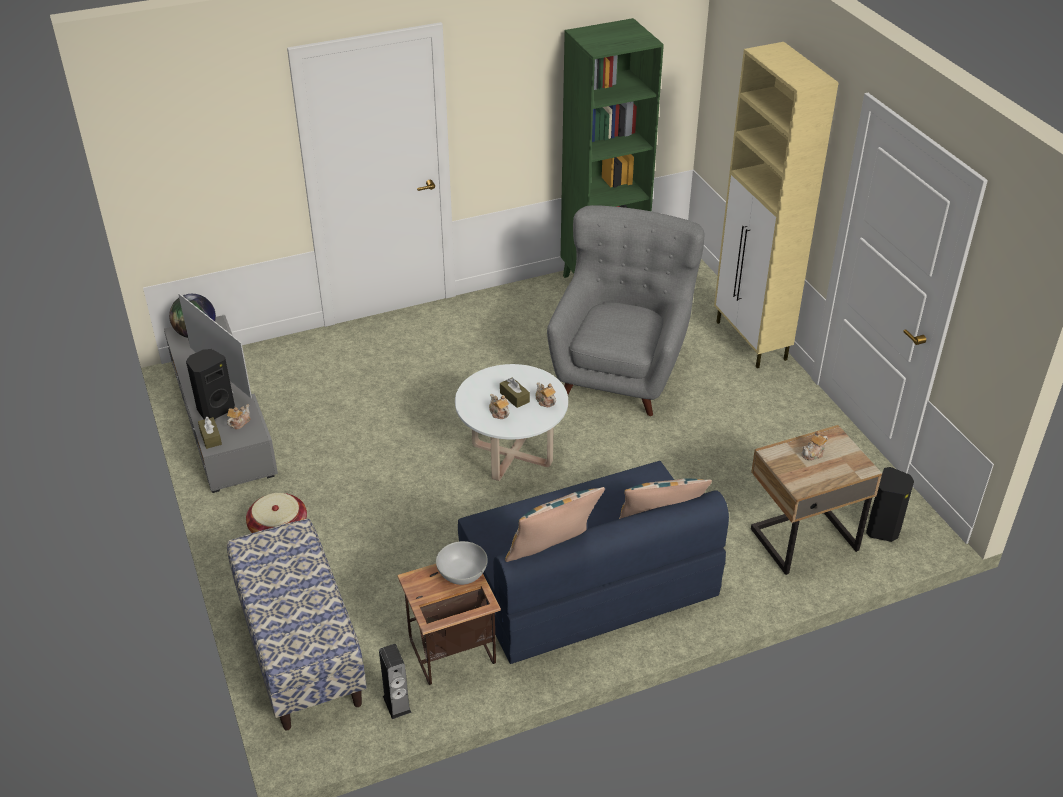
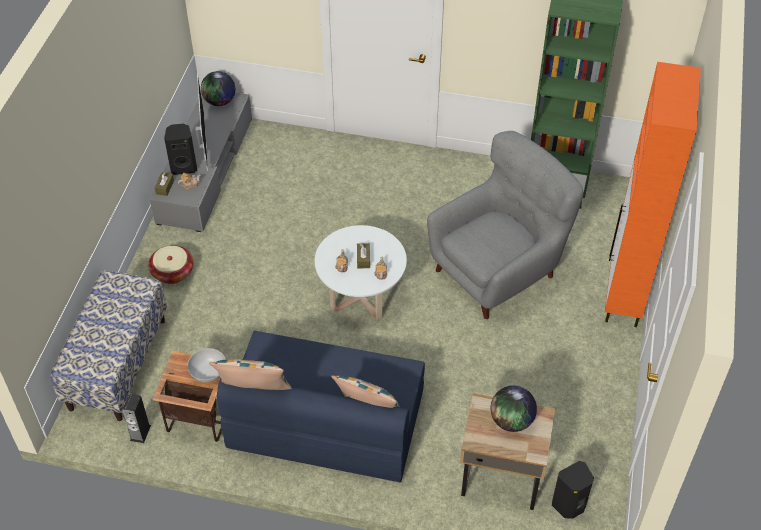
camera: 35 degrees right, 10 degrees up
beige cabinet [714,42,839,368] -> orange cabinet [605,62,701,327]
teapot [801,431,828,460] -> globe [491,385,537,432]

